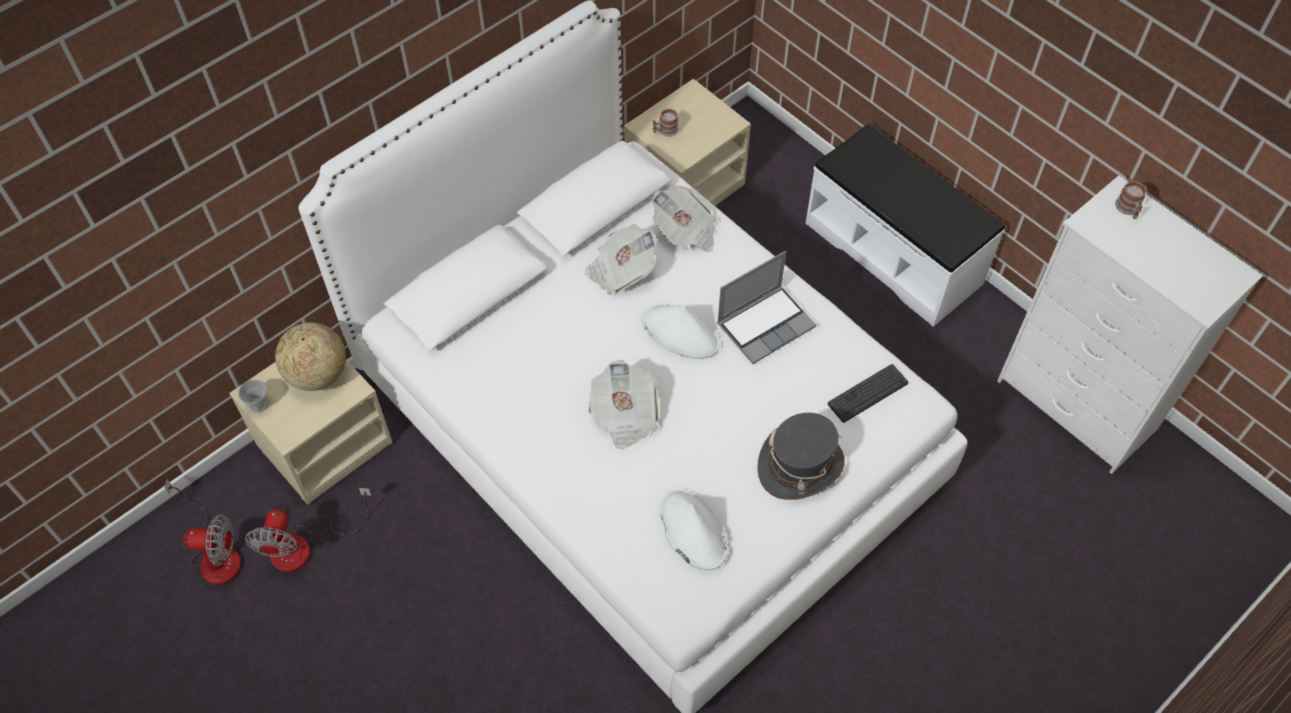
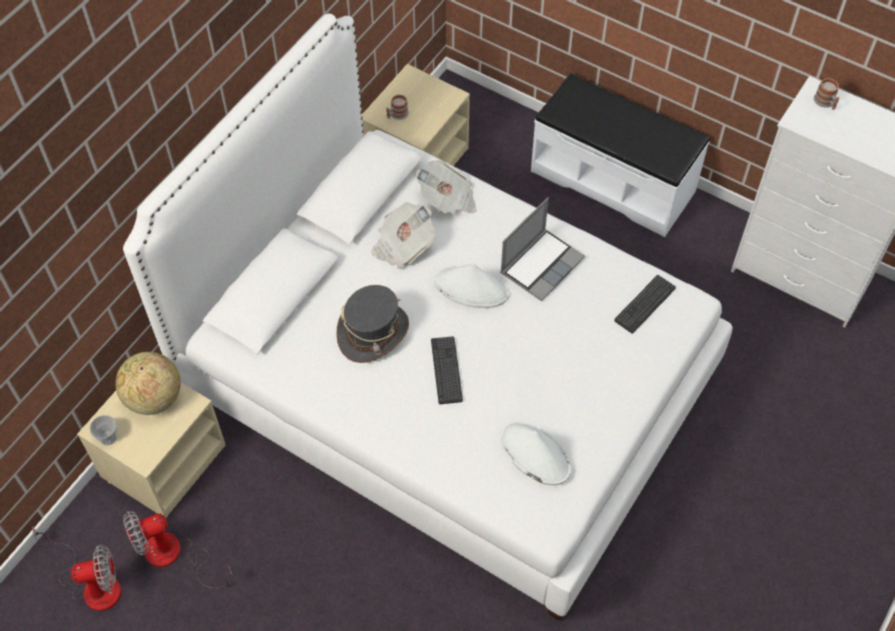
camera: 15 degrees left, 0 degrees up
fan [245,488,372,572] -> fan turned 75 degrees clockwise [123,511,234,589]
newspaper [588,360,660,450] -> keyboard [431,336,463,404]
grey hat [757,413,845,500] -> grey hat moved to [336,285,409,363]

